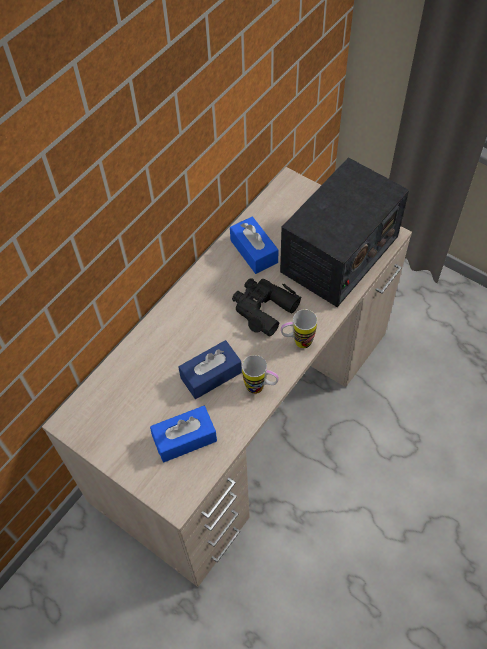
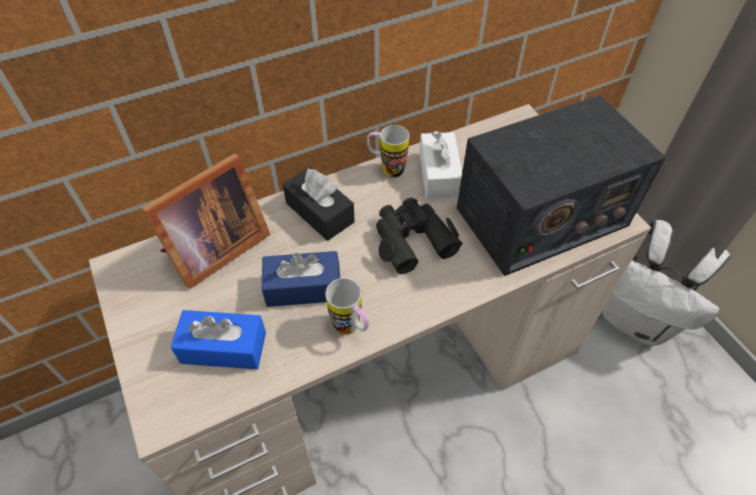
camera: 25 degrees right, 5 degrees down
blue tissue box [230,217,279,274] -> white tissue box [419,131,462,199]
mug [281,309,317,348] -> mug moved to [367,125,409,178]
none -> picture frame [142,153,270,289]
none -> black tissue box [283,167,355,241]
none -> white backpack [603,220,731,346]

